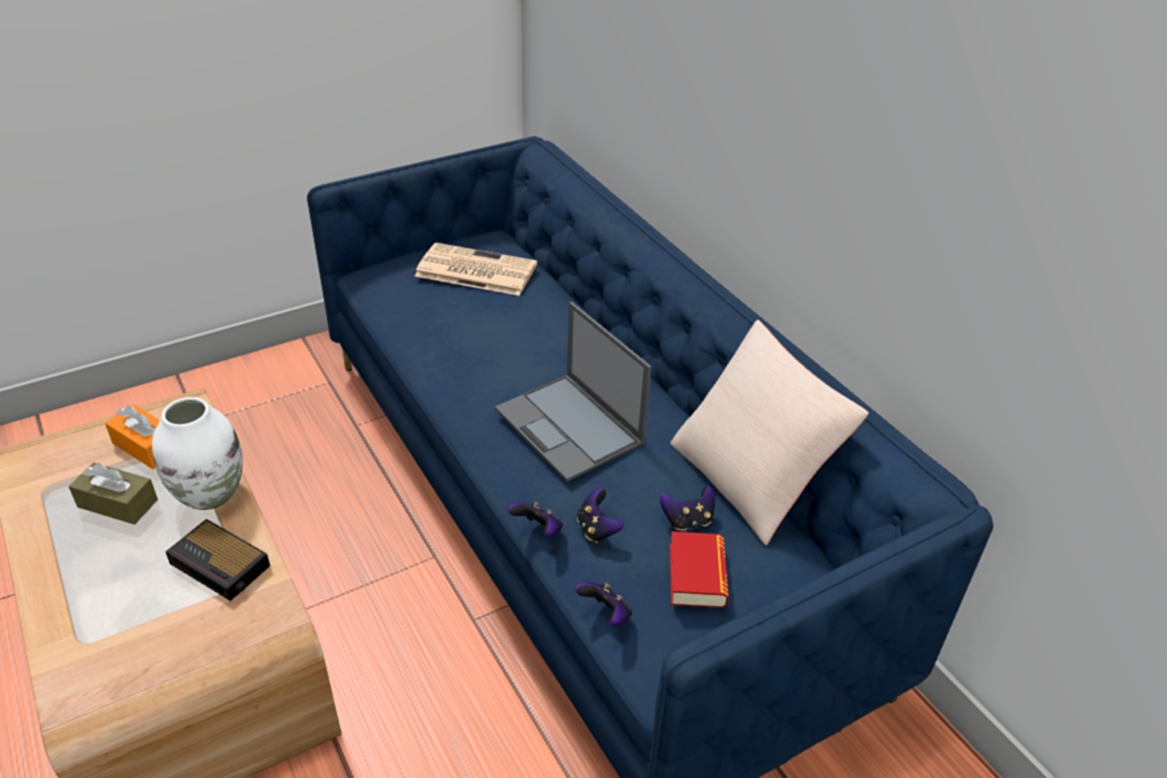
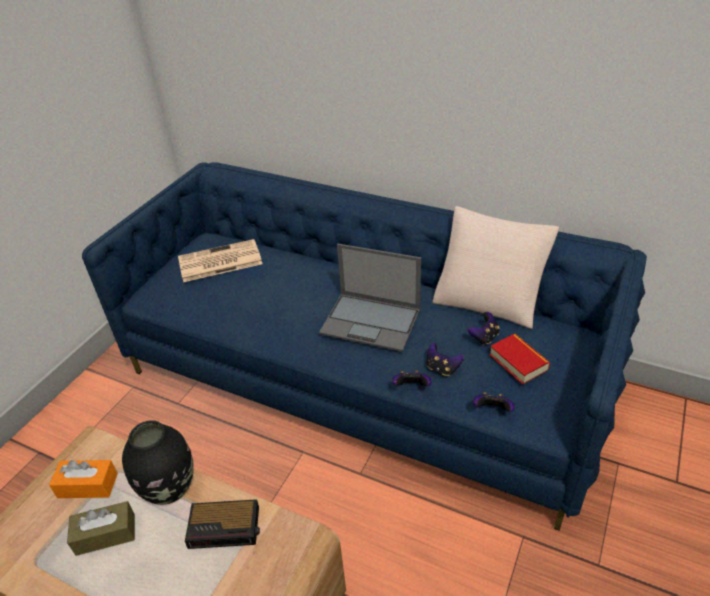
camera: 30 degrees left, 0 degrees up
white vase [152,397,243,510] -> black vase [122,420,194,505]

